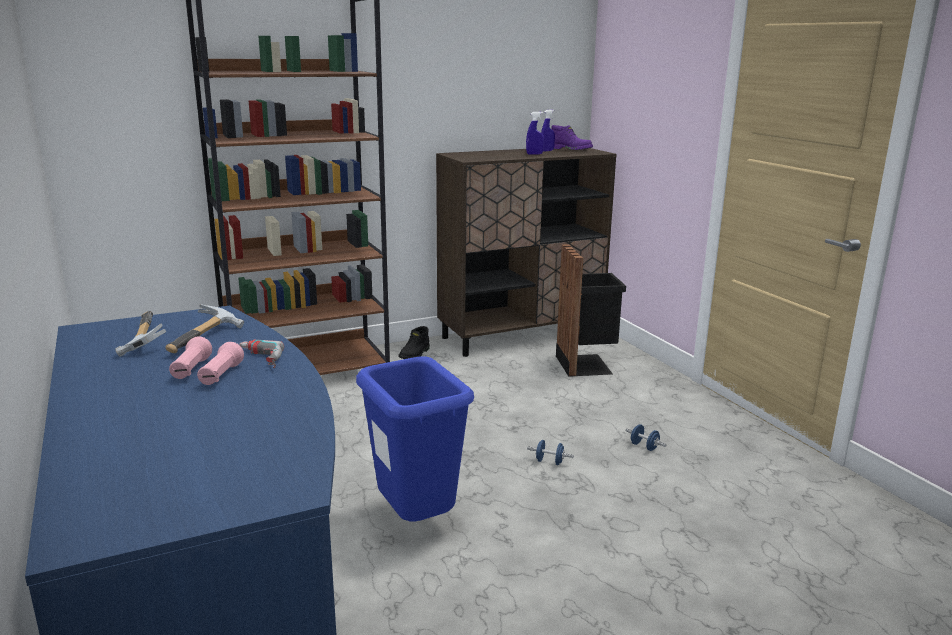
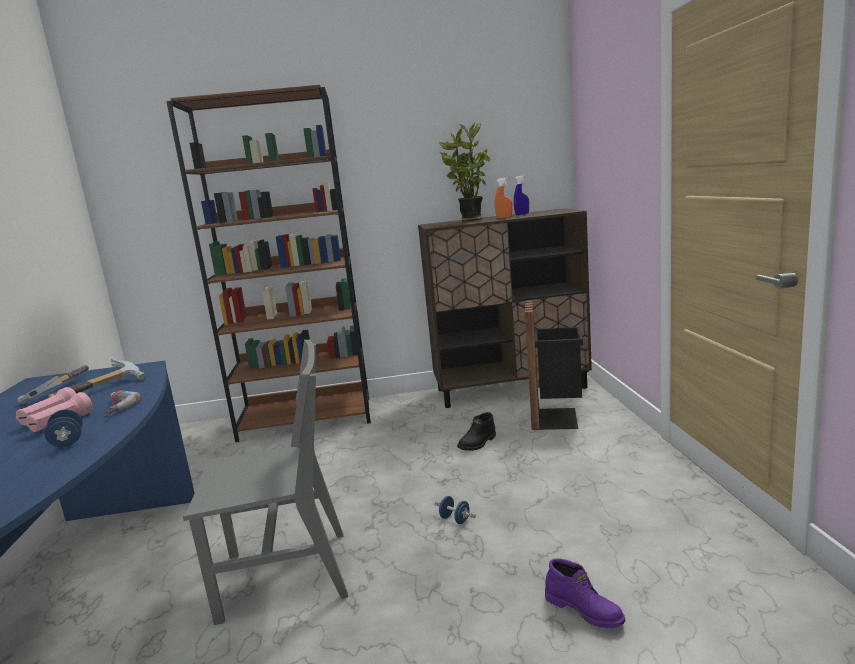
camera: 20 degrees right, 5 degrees down
blue trash can [356,357,474,521] -> grey chair [183,340,348,625]
black boot [398,326,430,359] -> black boot moved to [457,412,496,451]
blue spray bottle [526,112,544,155] -> orange spray bottle [495,178,512,218]
purple boot [551,125,593,150] -> purple boot moved to [545,558,625,628]
blue dumbbell [625,424,667,451] -> blue dumbbell moved to [45,409,83,447]
none -> potted plant [439,123,490,221]

